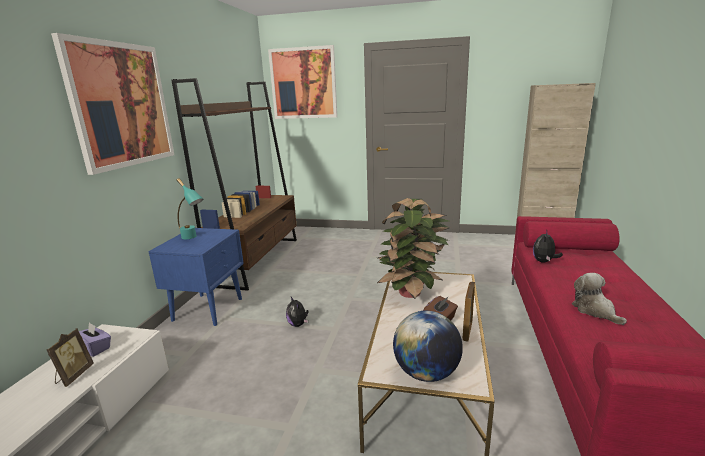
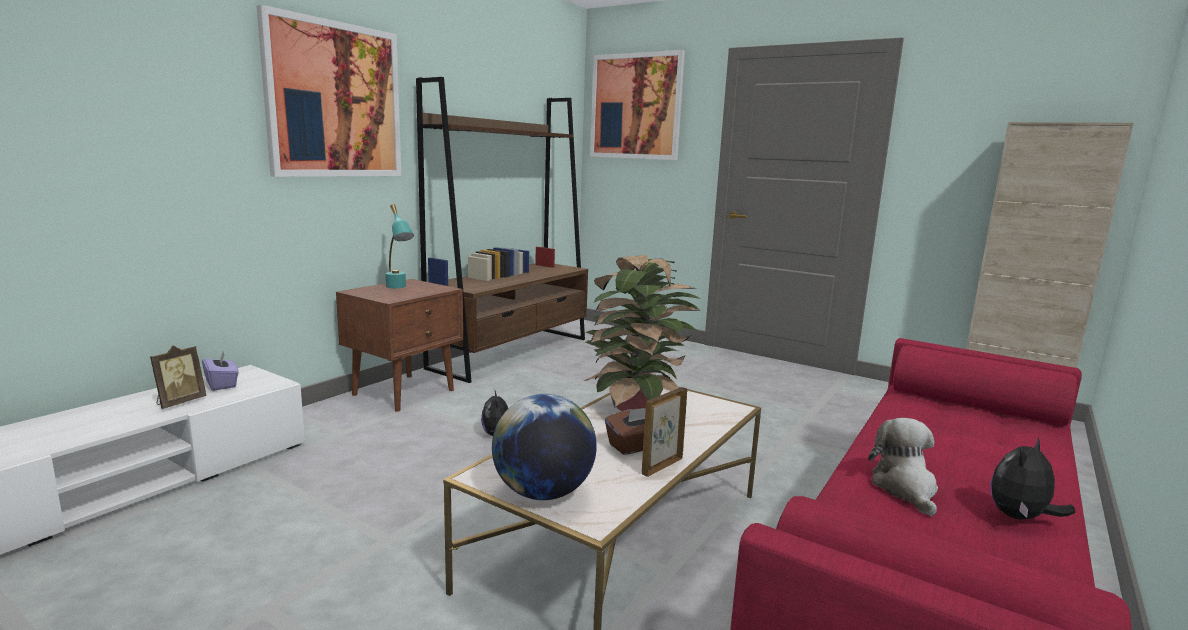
camera: 20 degrees right, 5 degrees down
blue nightstand [148,228,244,326] -> brown nightstand [336,279,463,412]
plush toy [533,232,563,263] -> plush toy moved to [991,437,1075,520]

